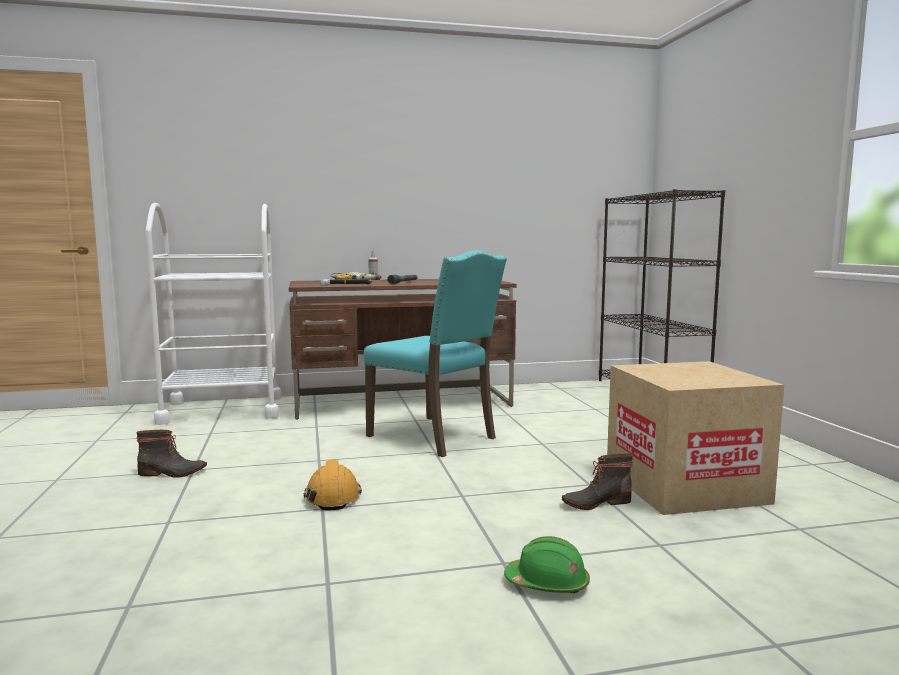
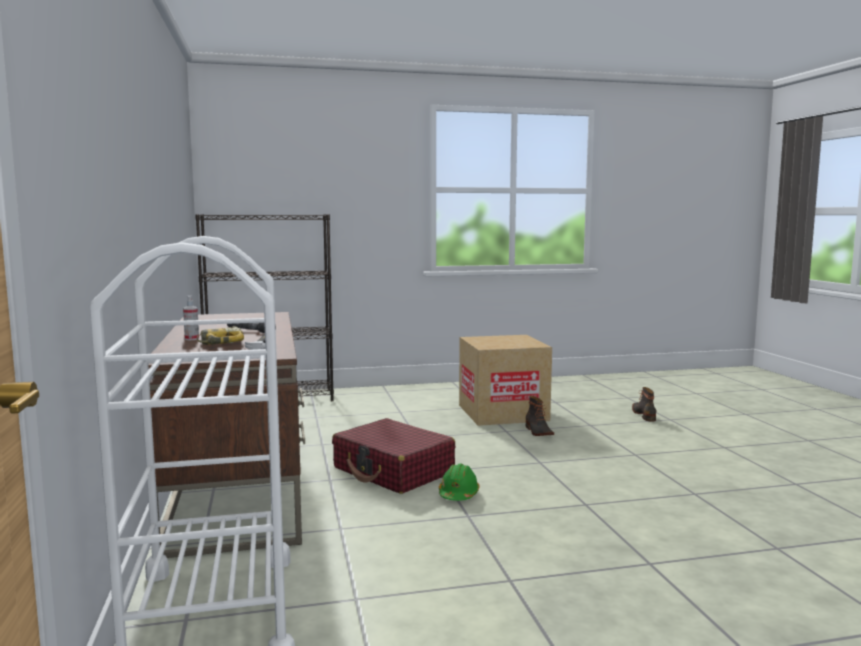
camera: 90 degrees left, 0 degrees up
boot [137,430,207,478] -> boot moved to [632,387,657,421]
orange hard hat [303,460,362,511] -> none
turquoise chair [364,250,507,457] -> red suitcase [332,418,455,494]
green hard hat [504,536,590,593] -> green hard hat moved to [439,464,479,501]

